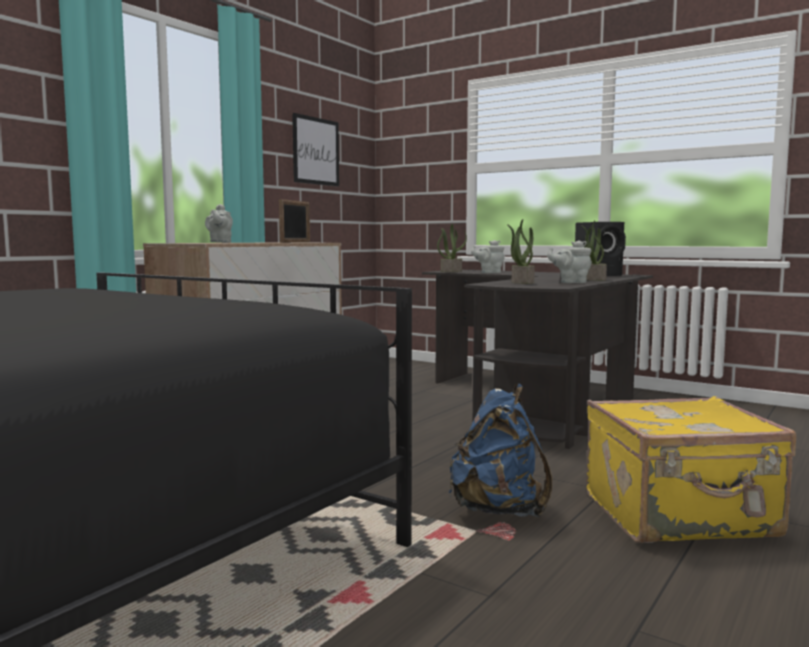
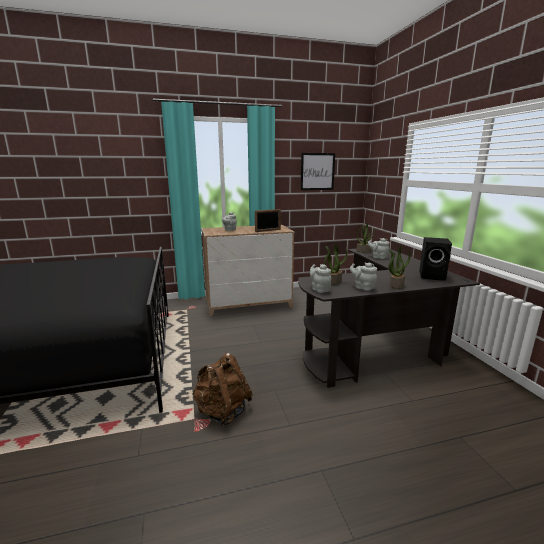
camera: 40 degrees right, 10 degrees up
blue backpack [449,384,552,517] -> brown backpack [192,353,253,426]
yellow suitcase [586,396,796,543] -> none
none -> grey teapot [310,264,331,293]

